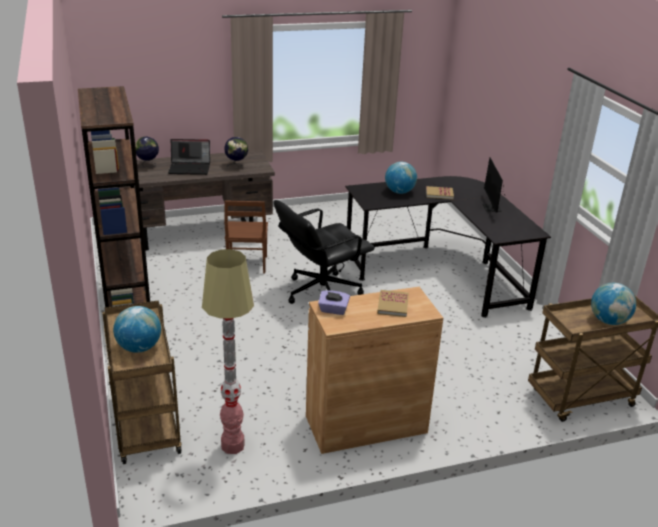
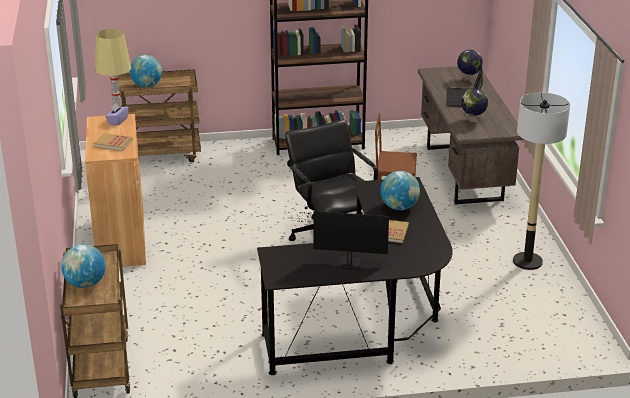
camera: 100 degrees right, 0 degrees up
none -> floor lamp [513,92,570,270]

